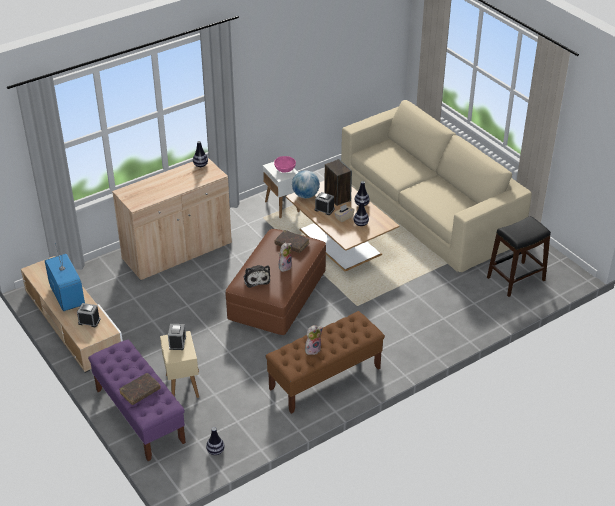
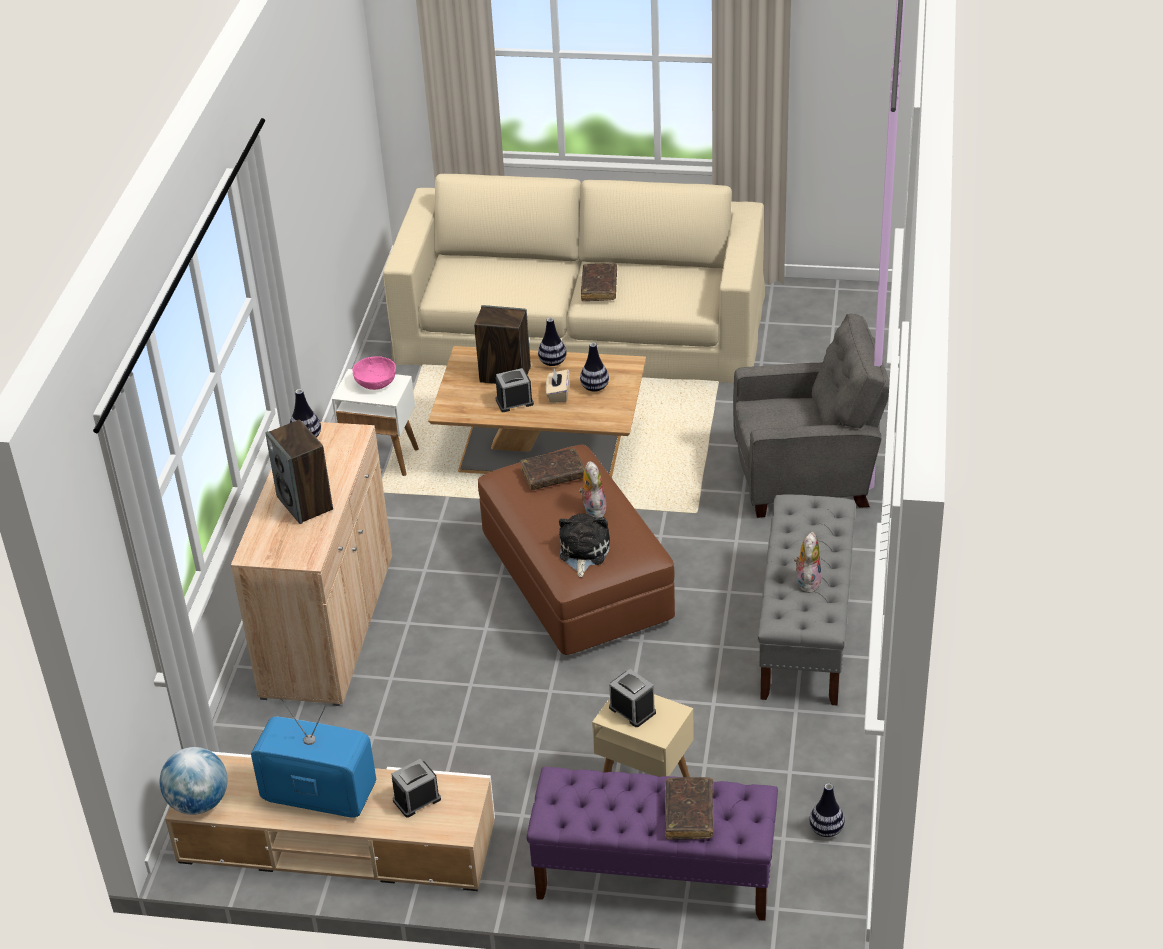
camera: 45 degrees left, 0 degrees up
plush toy [243,265,270,288] -> plush toy turned 105 degrees counterclockwise [559,514,610,577]
brown bench [266,311,385,414] -> grey bench [758,494,855,706]
globe [292,170,320,198] -> globe moved to [160,747,228,815]
black stool [487,216,551,297] -> none
none -> speaker [265,420,333,524]
none -> brown book [581,263,617,301]
none -> grey armchair [733,313,890,518]

